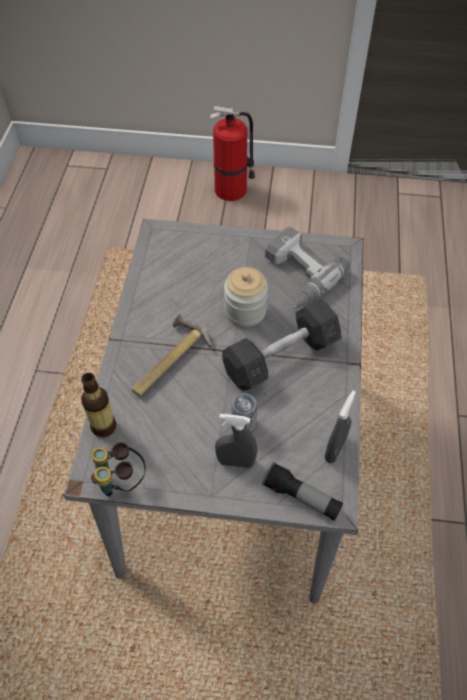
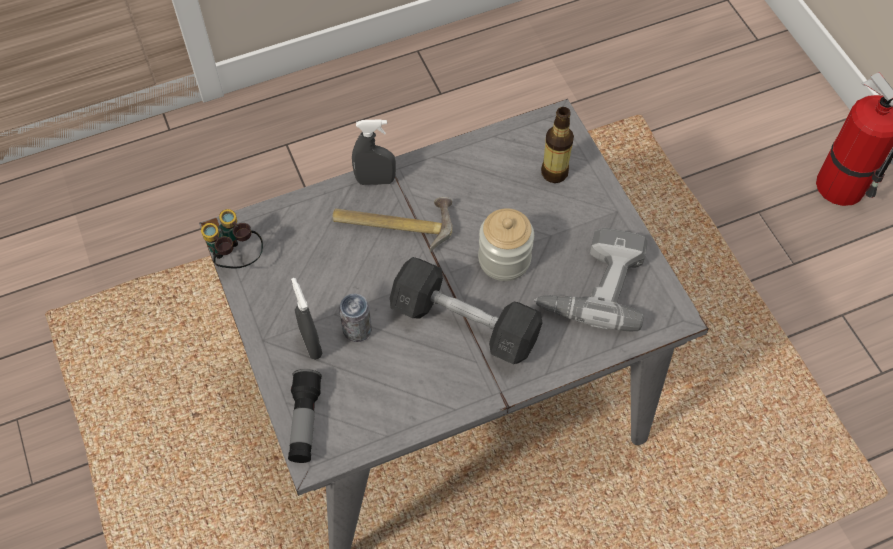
camera: 60 degrees right, 5 degrees up
bottle [81,373,116,437] -> bottle moved to [541,107,574,183]
grey spray bottle [325,391,356,463] -> grey spray bottle moved to [352,119,396,185]

